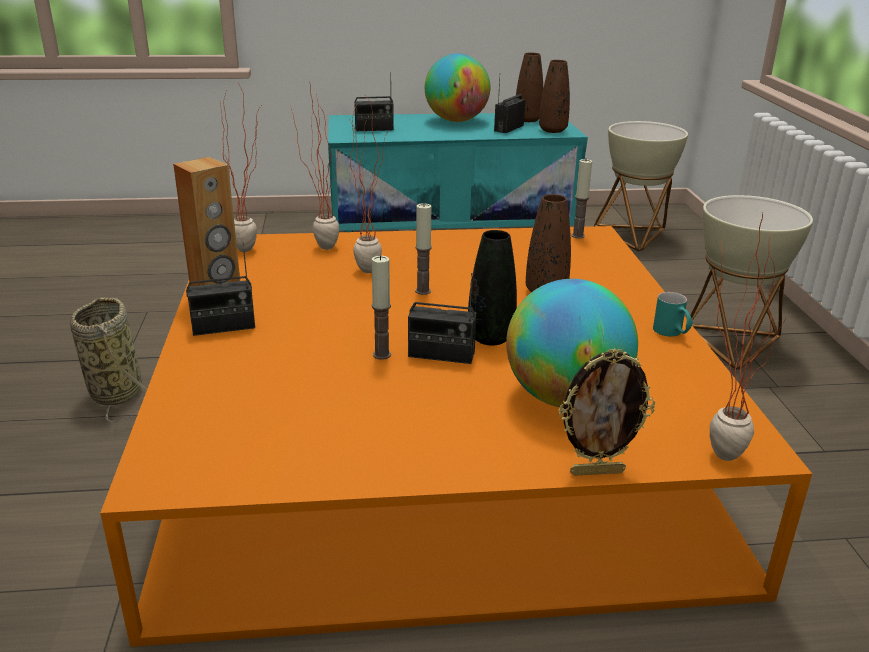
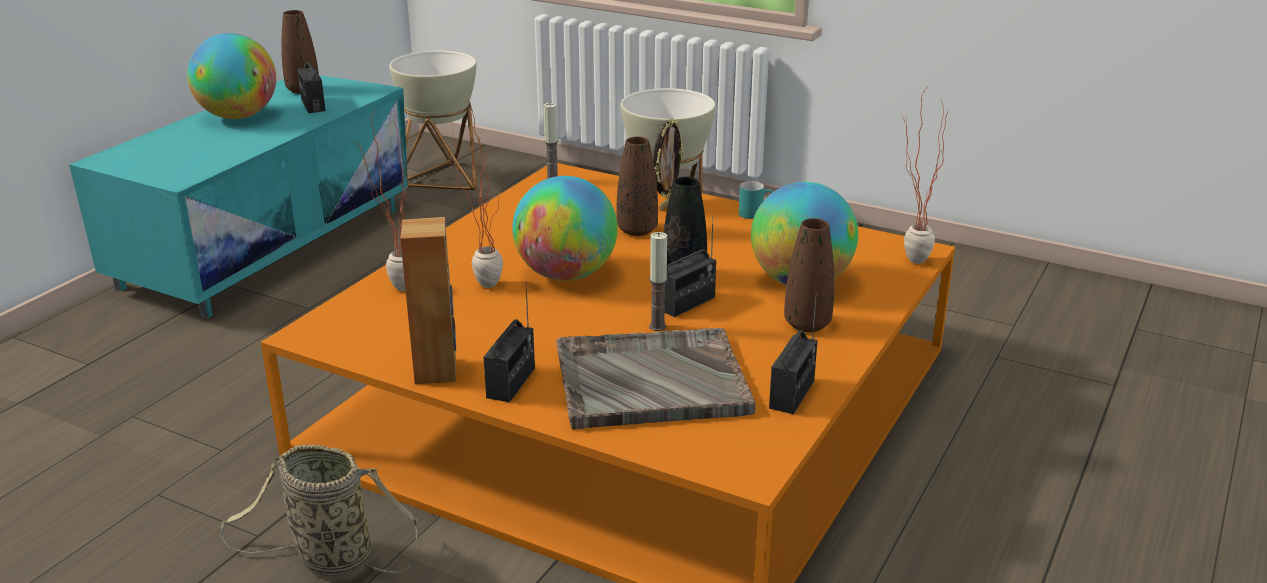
camera: 55 degrees left, 0 degrees up
potted plant [220,83,261,252] -> none
radio [354,72,394,131] -> radio moved to [769,293,818,414]
candle [415,203,432,295] -> globe [512,176,618,281]
brown vase [539,60,570,133] -> brown vase moved to [784,218,834,332]
picture frame [559,348,655,476] -> picture frame moved to [653,118,684,211]
none -> grey tray [556,328,756,430]

